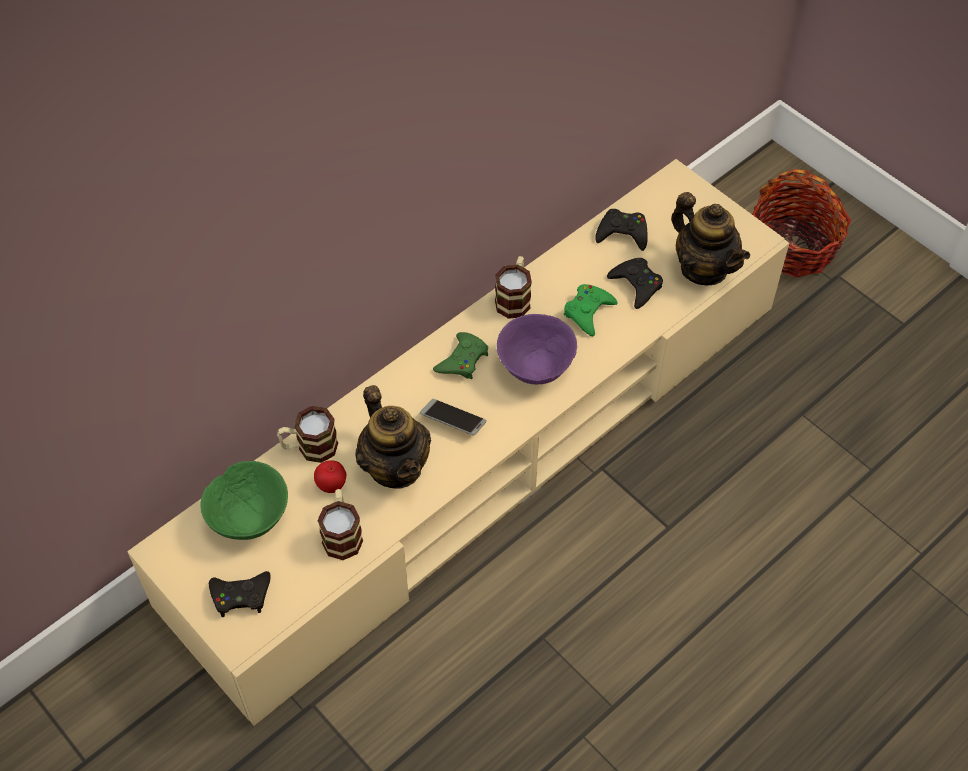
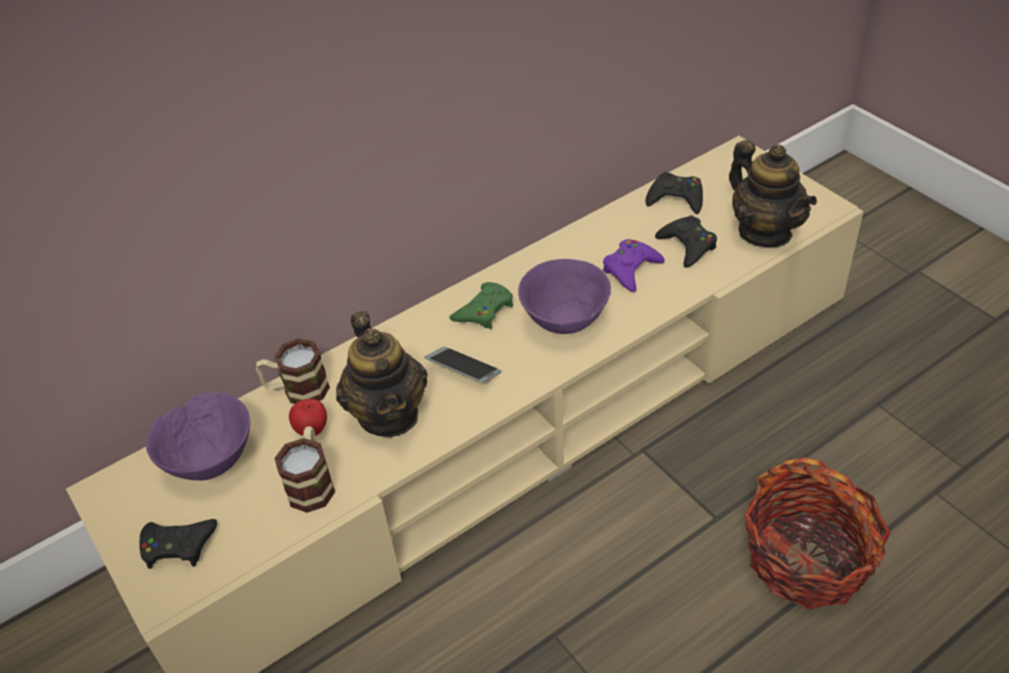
camera: 10 degrees right, 10 degrees down
green bowl [201,461,288,540] -> purple bowl [146,392,250,481]
mug [495,256,532,319] -> none
green game controller [564,284,618,336] -> purple game controller [603,239,665,292]
basket [752,169,851,278] -> basket moved to [745,457,891,609]

